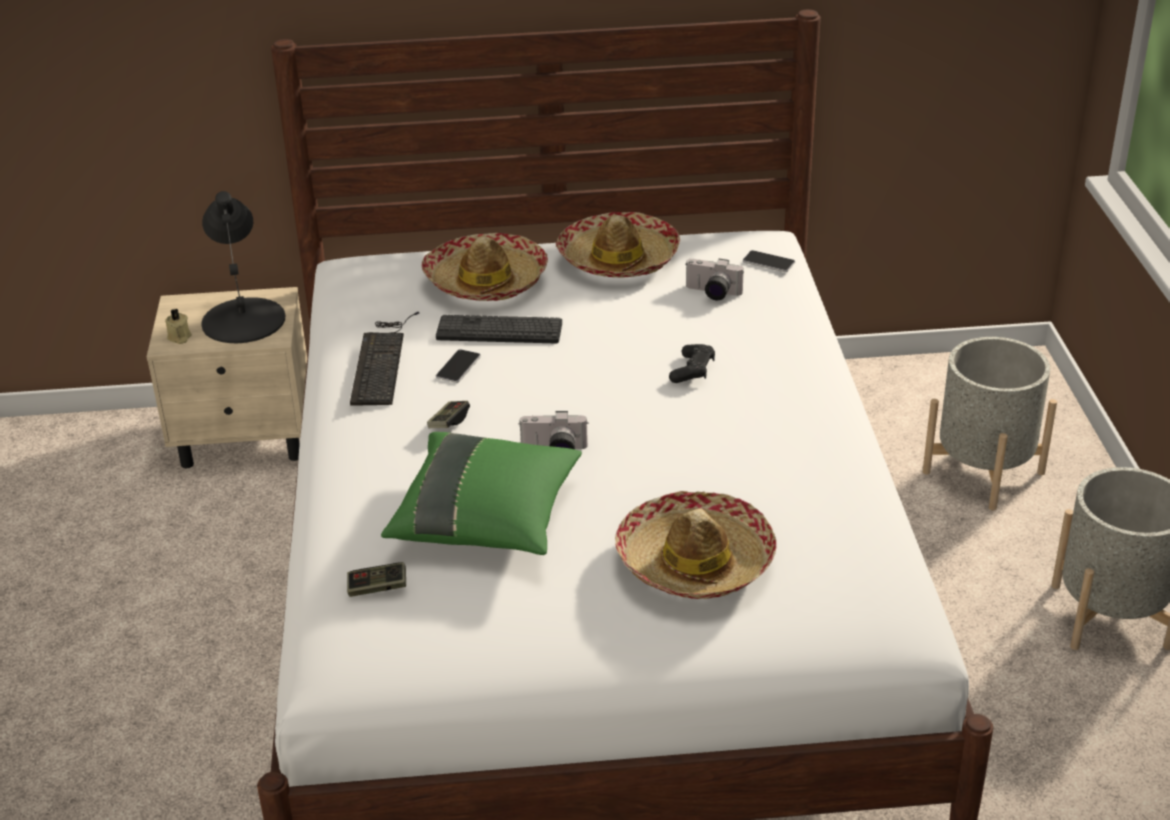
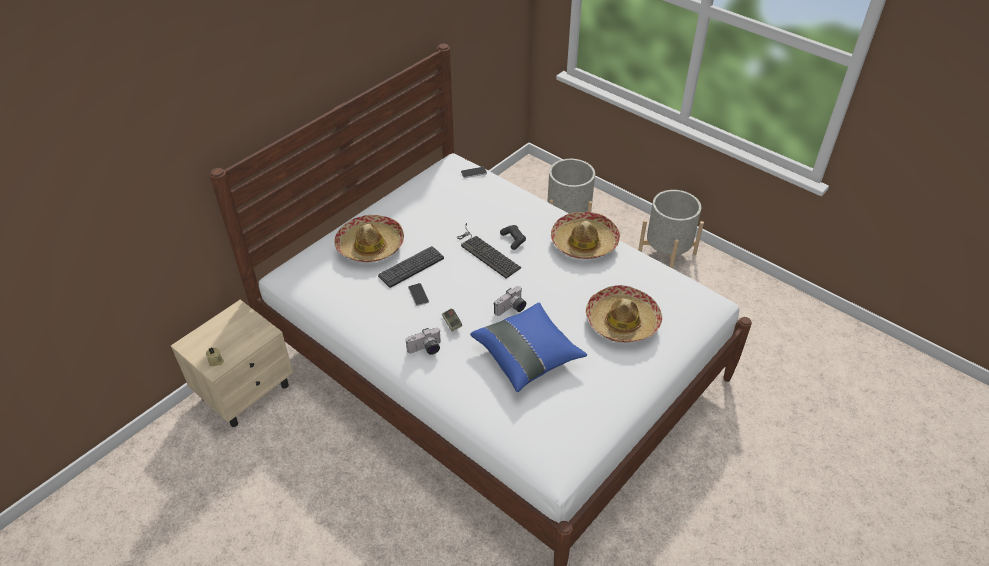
camera: 45 degrees left, 10 degrees up
black table lamp [201,191,285,343] -> none
game controller [347,562,406,597] -> none
keyboard [350,312,420,406] -> keyboard moved to [457,223,521,278]
green pillow [381,432,582,555] -> blue pillow [470,302,587,392]
hat [556,212,680,277] -> hat moved to [551,212,620,259]
camera [685,259,744,300] -> camera moved to [406,328,441,355]

